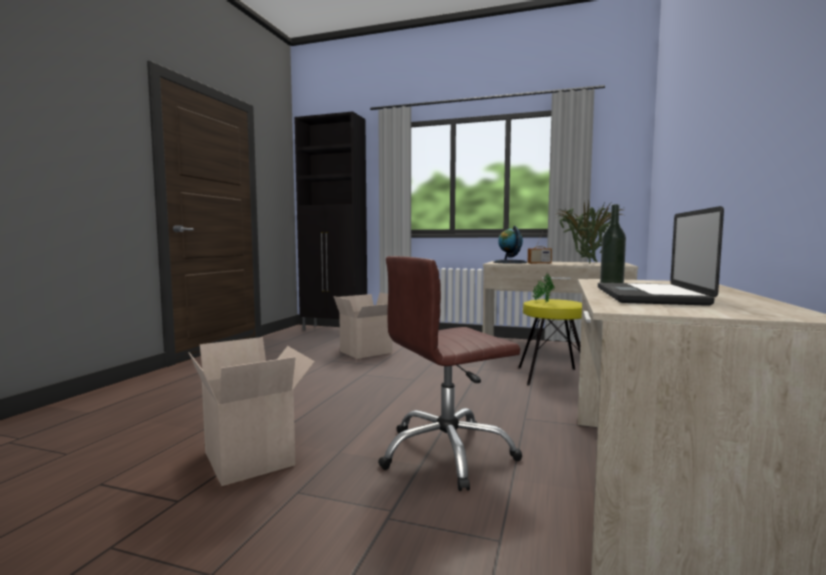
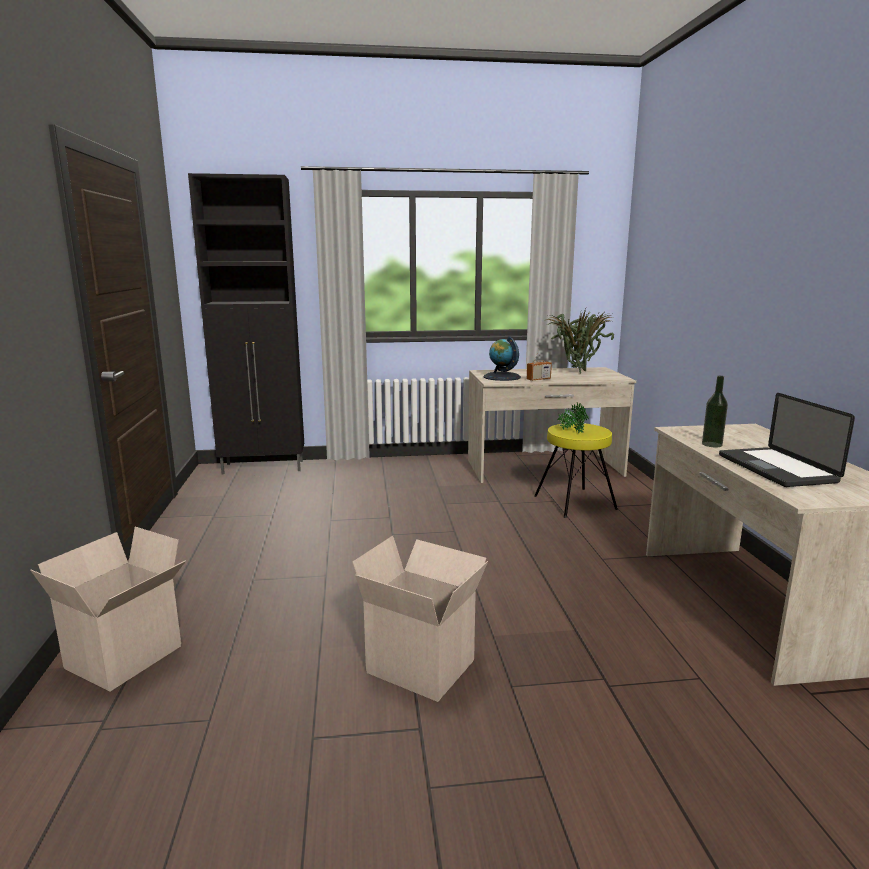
camera: 25 degrees left, 10 degrees up
cardboard box [333,293,393,359] -> cardboard box moved to [30,527,186,692]
brown office chair [378,256,522,491] -> none

